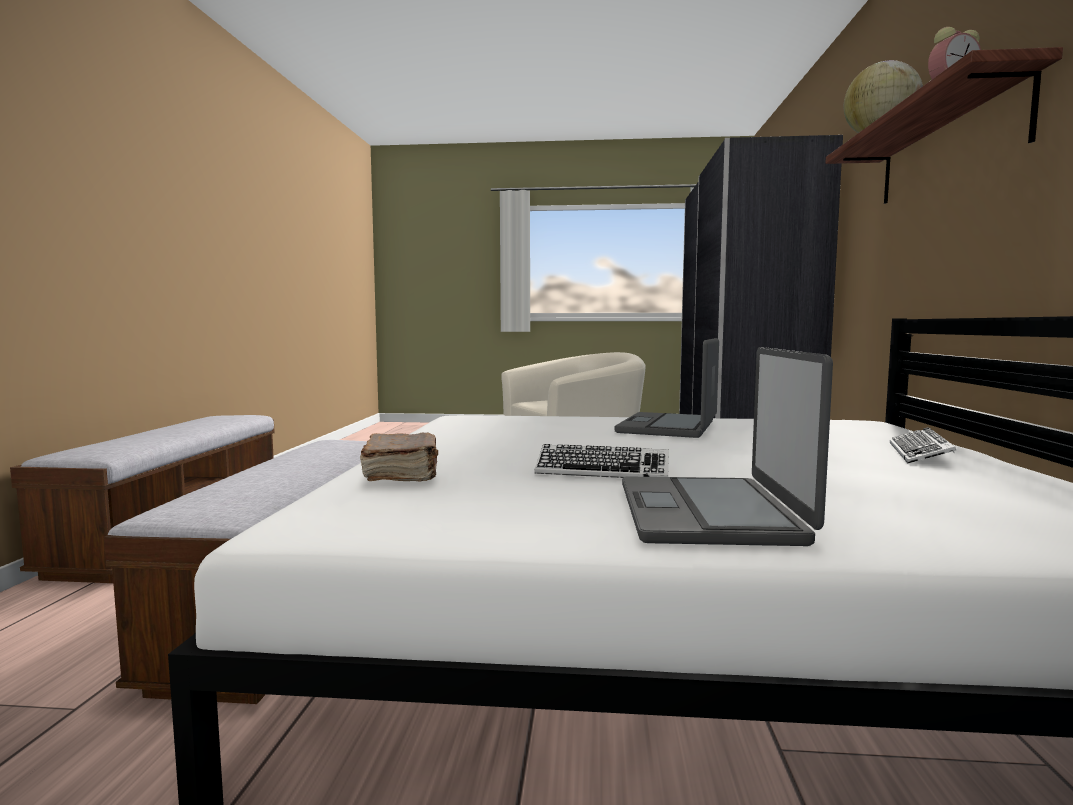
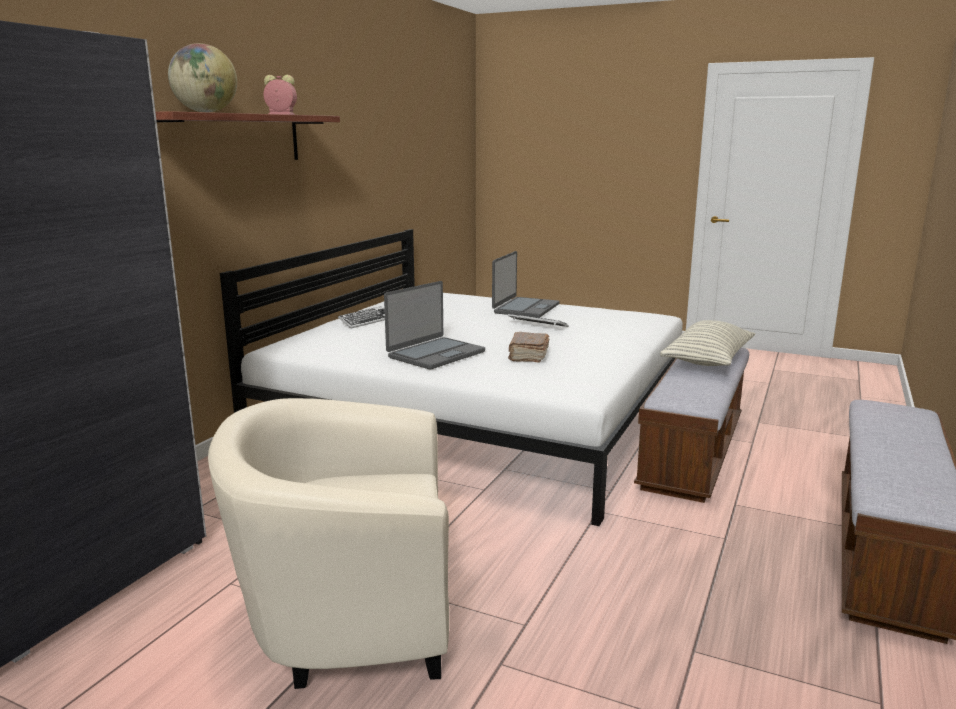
camera: 160 degrees left, 10 degrees up
brown book [360,433,438,482] -> brown book moved to [508,332,550,363]
none -> pillow [660,320,755,366]

